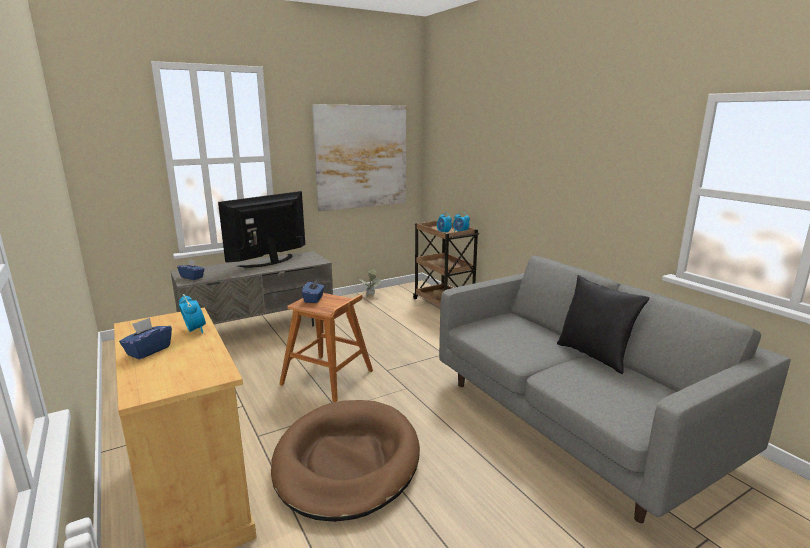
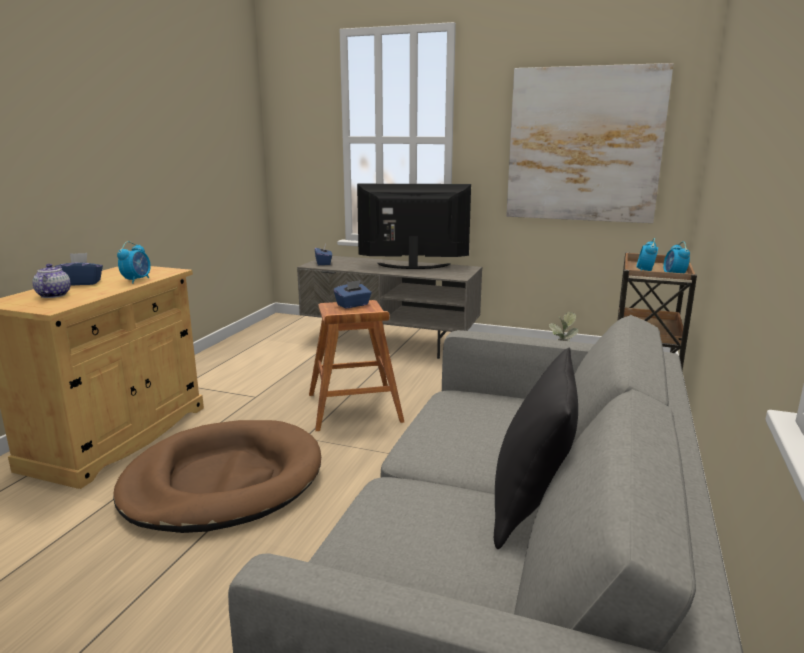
camera: 50 degrees right, 0 degrees up
none -> teapot [32,264,71,298]

